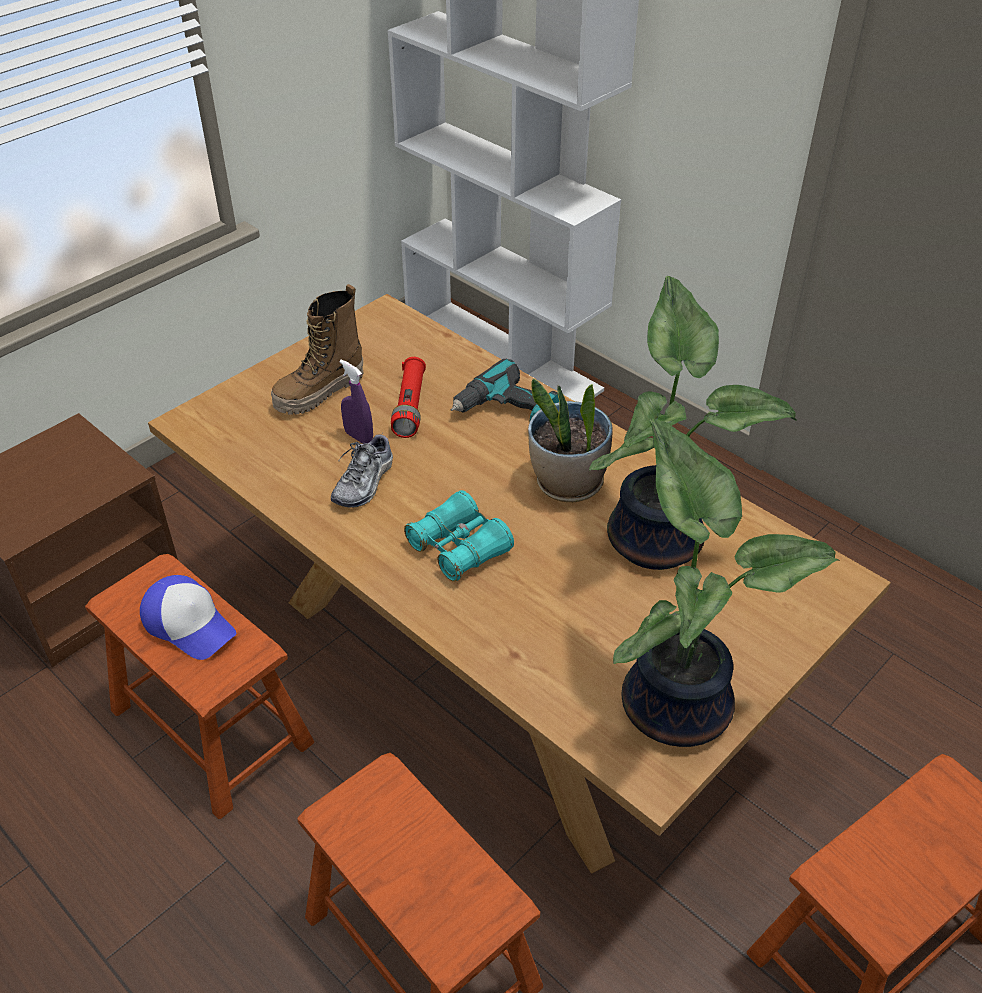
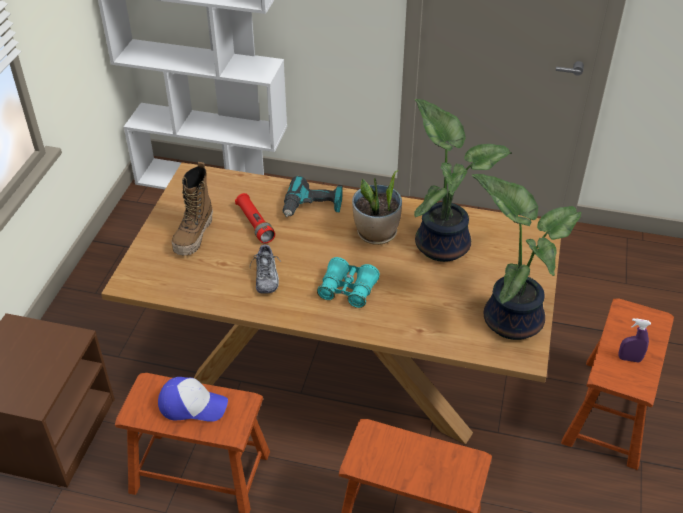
camera: 30 degrees left, 0 degrees up
purple spray bottle [339,359,373,444] -> purple spray bottle moved to [618,318,651,363]

